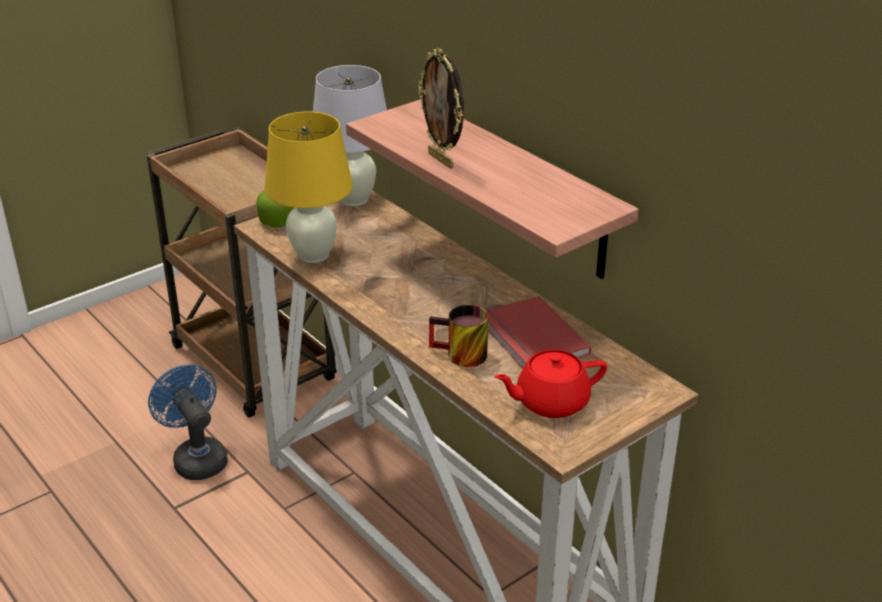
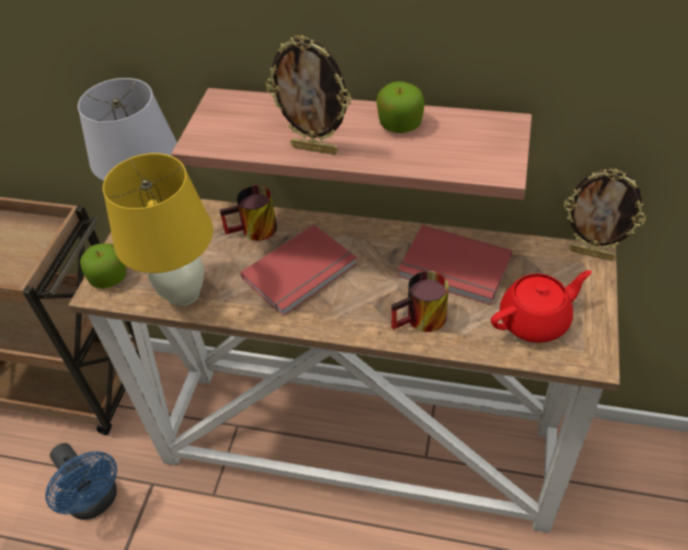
camera: 35 degrees left, 15 degrees up
blue fan [148,365,228,480] -> blue fan turned 150 degrees counterclockwise [45,443,117,520]
red teapot [494,350,607,418] -> red teapot turned 150 degrees counterclockwise [491,270,592,343]
none -> mug [220,185,277,241]
none -> red book [240,224,357,316]
none -> apple [376,81,425,133]
none -> picture frame [564,169,646,261]

